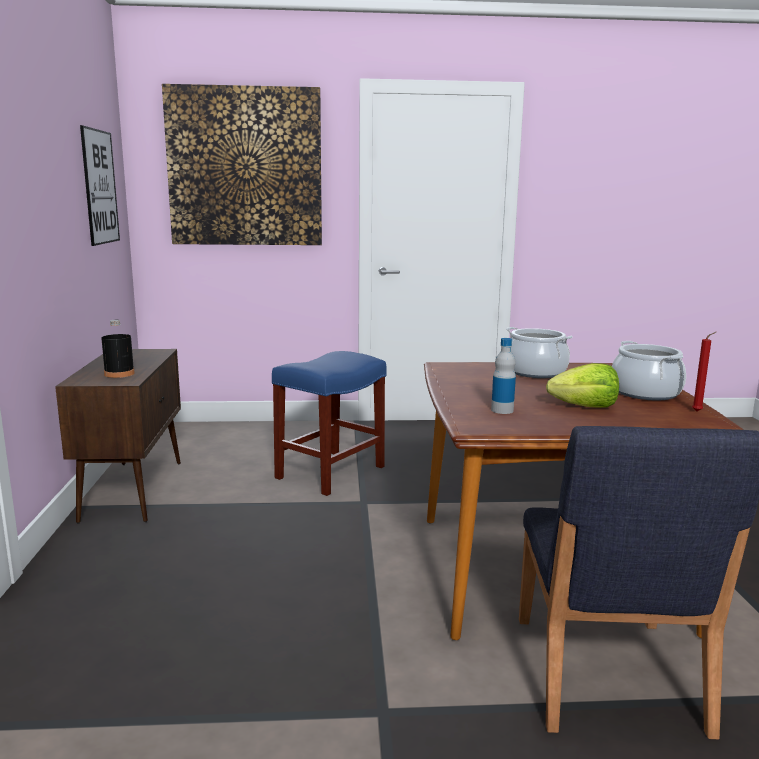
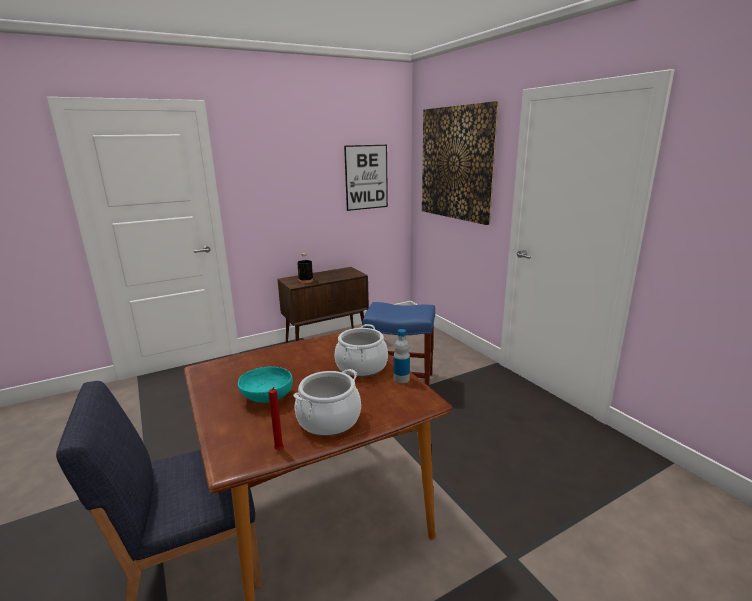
camera: 65 degrees right, 5 degrees up
bottle [491,338,516,414] -> bottle moved to [394,329,410,383]
lettuce [546,363,619,408] -> turquoise bowl [238,367,293,403]

